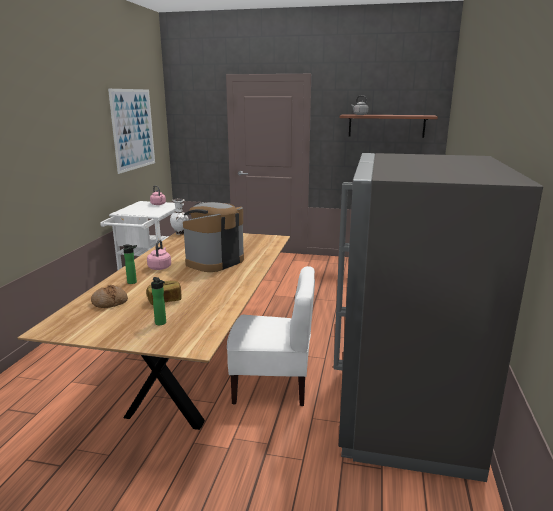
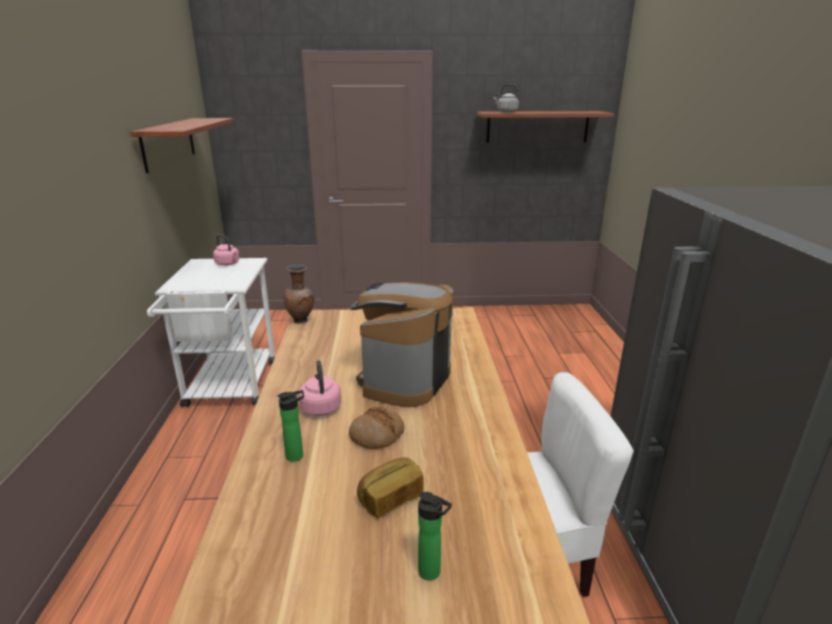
camera: 15 degrees left, 5 degrees up
bread [91,285,128,308] -> bread moved to [349,407,405,449]
picture [108,89,155,174] -> shelf [130,118,233,173]
white vase [170,199,188,235] -> brown vase [284,265,314,324]

